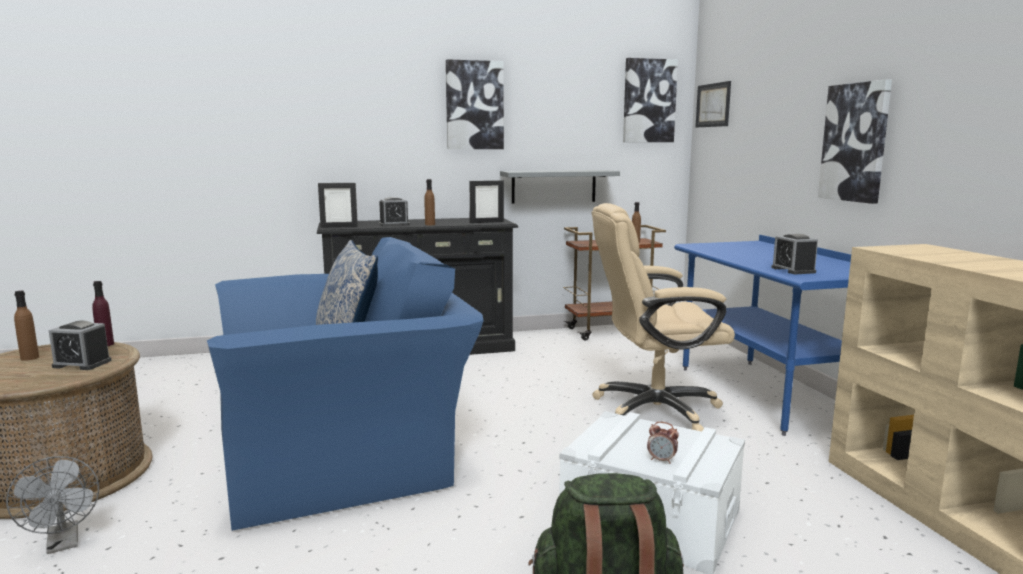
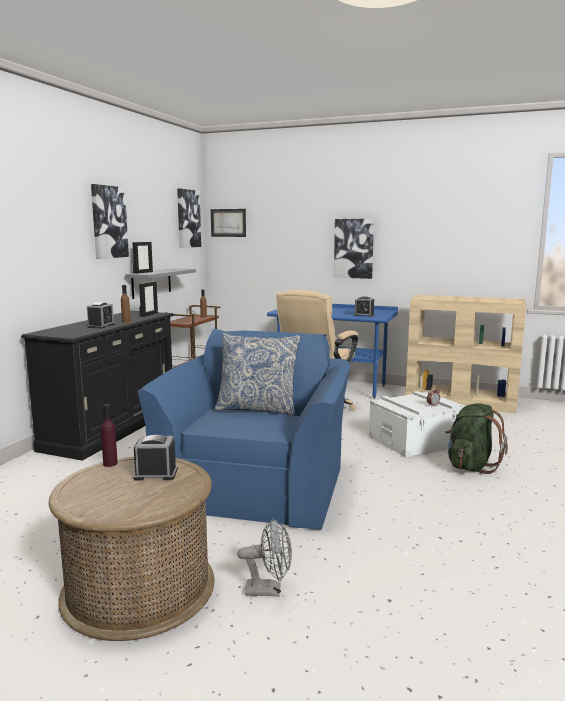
camera: 55 degrees left, 0 degrees up
brown bottle [14,291,39,361] -> none
alarm clock [48,321,112,370] -> alarm clock turned 135 degrees counterclockwise [134,435,178,480]
picture frame [318,183,358,228] -> picture frame moved to [132,242,153,274]

